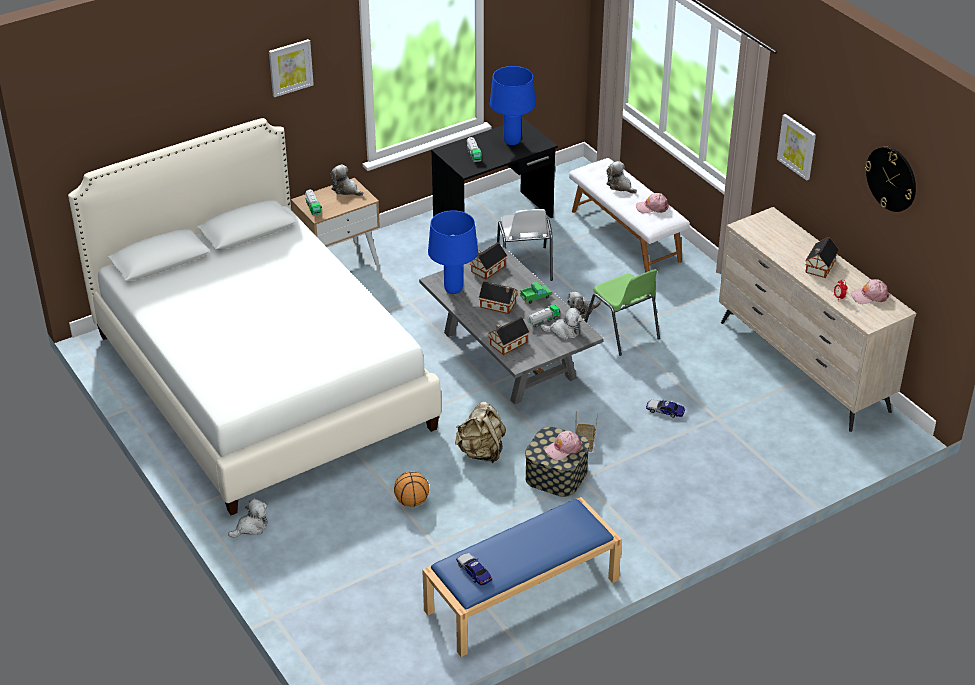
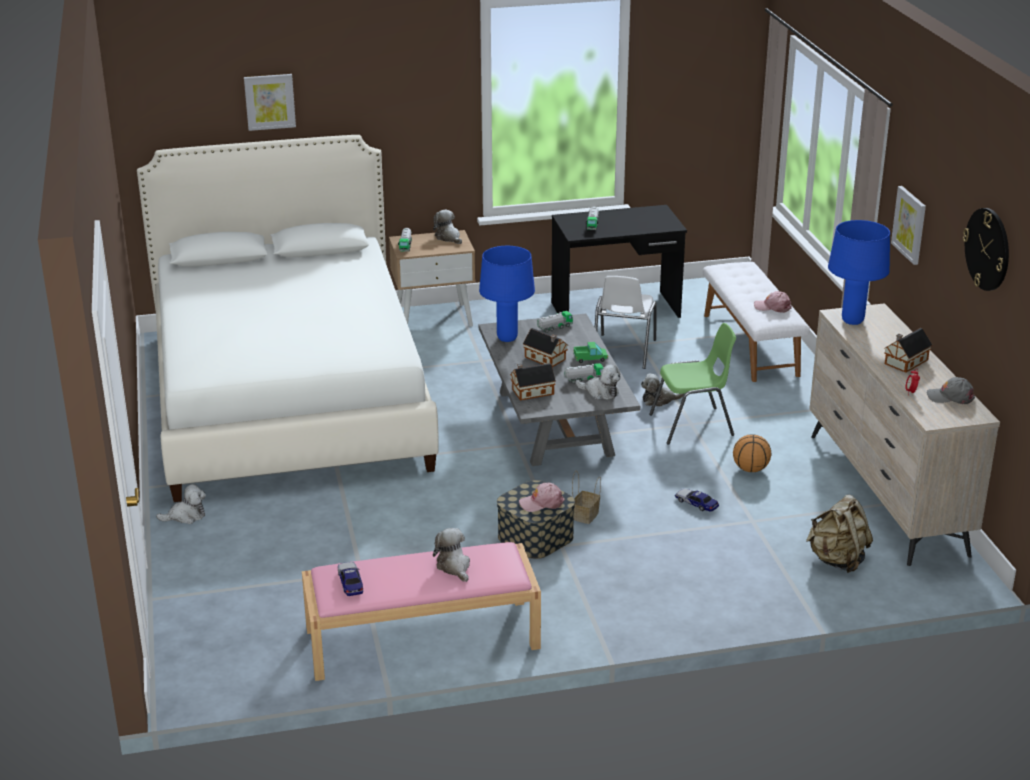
camera: 20 degrees right, 10 degrees down
picture [269,39,314,97] -> picture moved to [244,74,296,131]
basketball [394,471,429,507] -> basketball moved to [733,434,771,472]
blue bench [422,497,622,657] -> pink bench [302,542,541,681]
beige backpack [455,401,506,463] -> beige backpack moved to [806,495,873,573]
toy house [470,242,507,279] -> toy truck [537,311,573,333]
blue table lamp [490,66,536,145] -> blue table lamp moved to [828,220,890,325]
green chair [585,269,660,356] -> green chair turned 90 degrees counterclockwise [649,323,736,445]
plush toy [606,161,637,194] -> plush toy moved to [433,528,470,582]
pink cap [851,279,890,304] -> grey cap [927,377,975,404]

